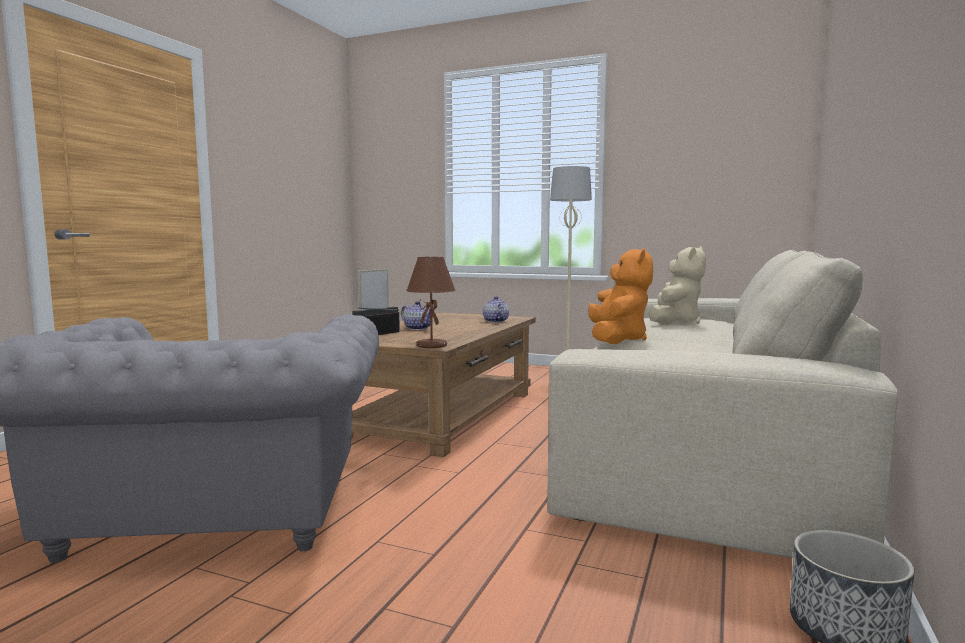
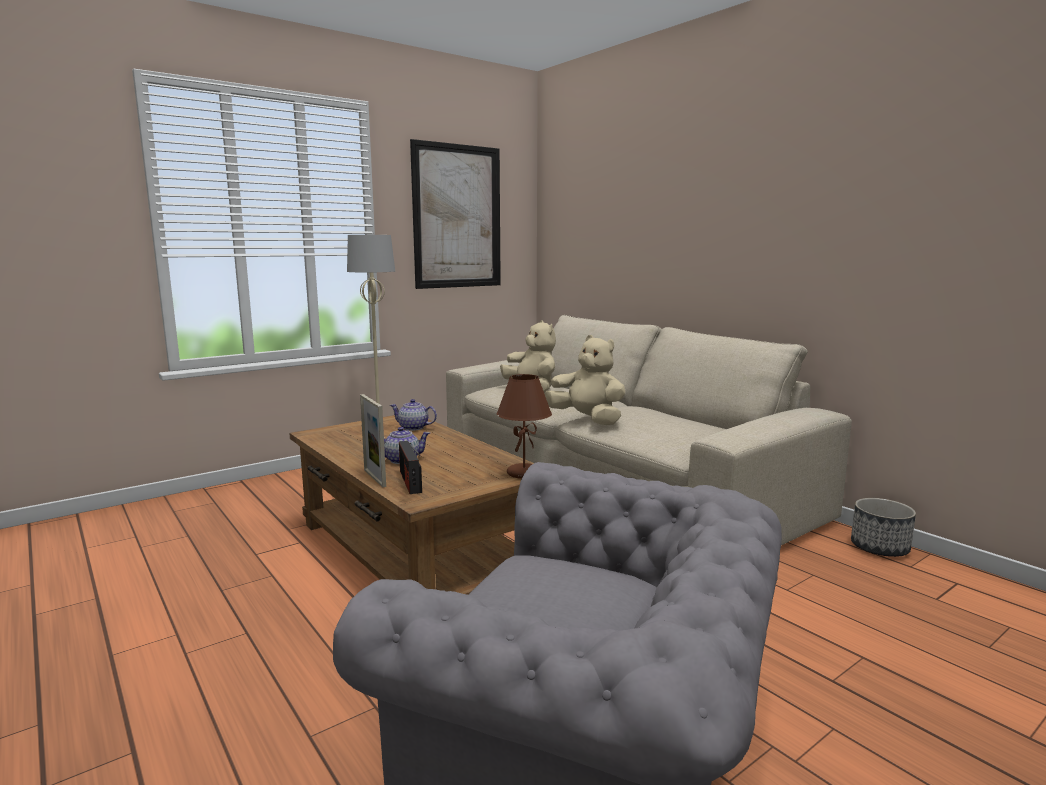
camera: 60 degrees left, 5 degrees up
orange plush toy [588,247,653,344] -> beige plush toy [544,335,625,425]
none -> picture [410,139,501,289]

